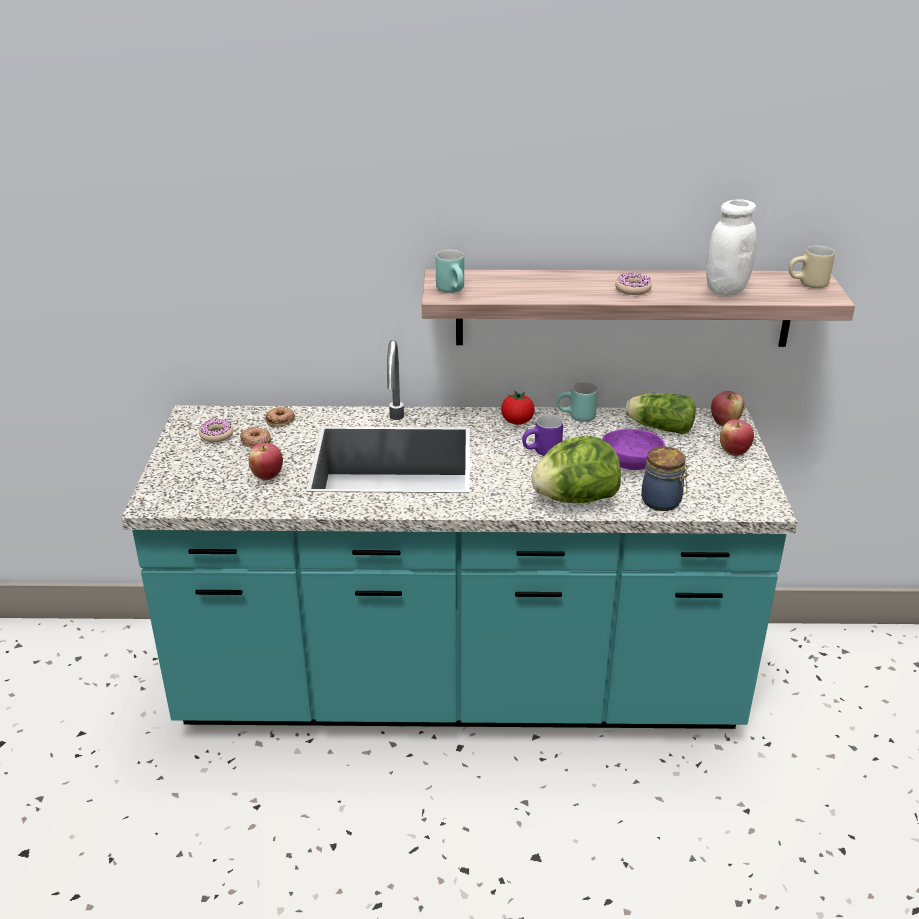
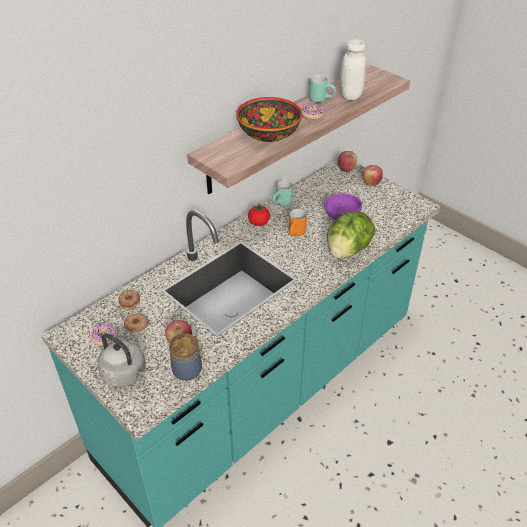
camera: 45 degrees left, 10 degrees up
turquoise mug [436,250,464,293] -> turquoise mug moved to [309,75,336,103]
purple mug [522,414,563,456] -> orange mug [289,209,307,237]
lettuce [625,393,696,434] -> none
jar [641,446,689,511] -> jar moved to [169,334,205,381]
beige mug [788,246,835,288] -> none
none -> grey kettle [98,333,146,387]
none -> bowl [236,97,302,142]

